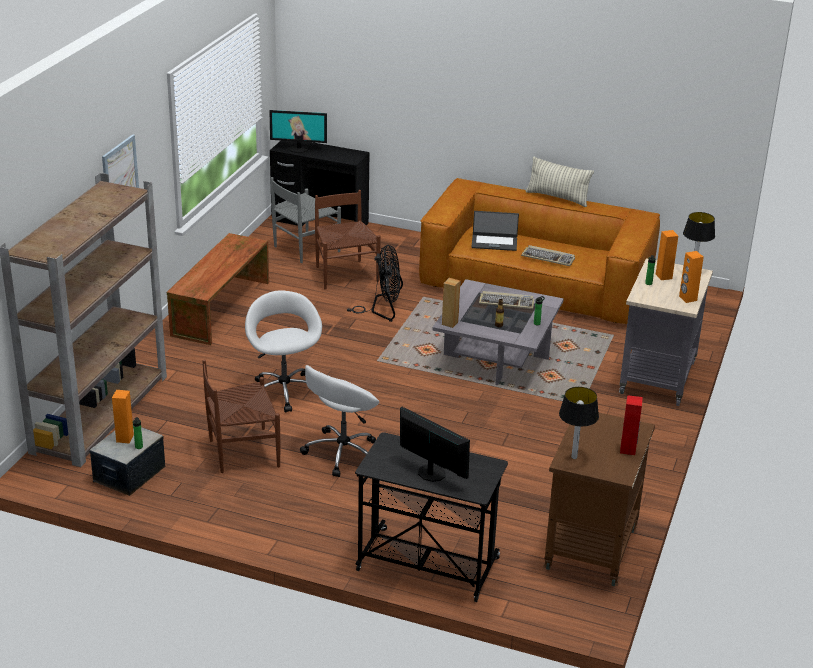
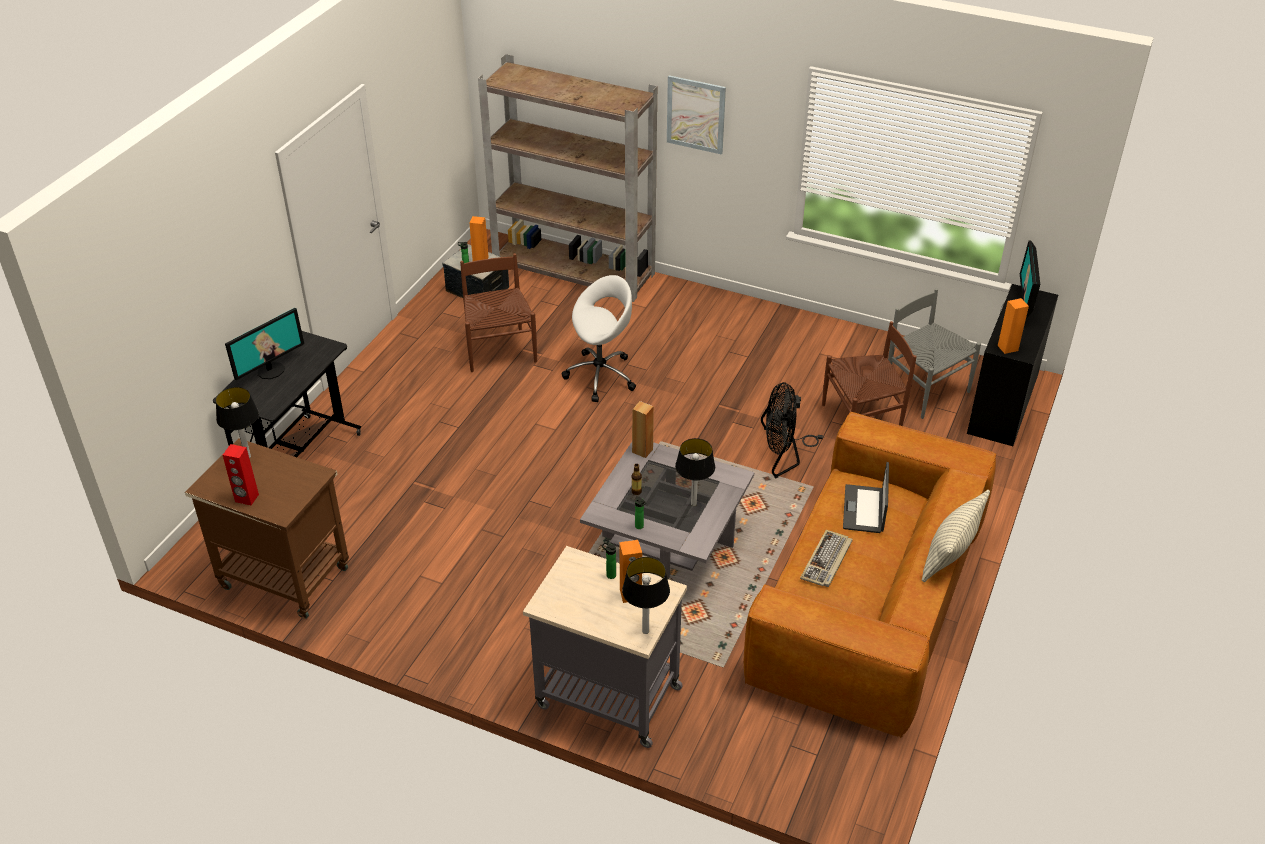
camera: 95 degrees right, 10 degrees up
brown bench [167,233,269,345] -> none
white office chair [300,365,379,477] -> none
black fan [347,245,403,322] -> black fan turned 75 degrees clockwise [761,382,824,478]
keyboard [479,291,534,309] -> table lamp [675,438,715,506]
orange speaker [679,251,704,303] -> orange speaker moved to [998,298,1029,354]

